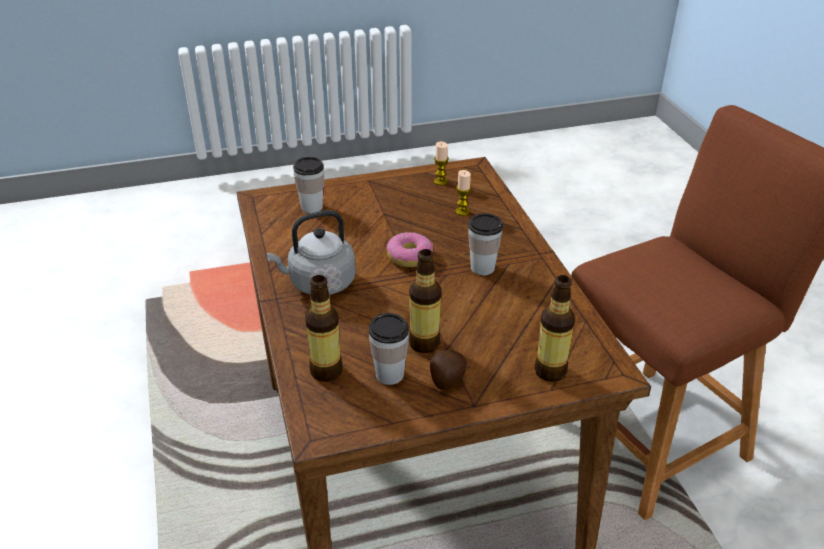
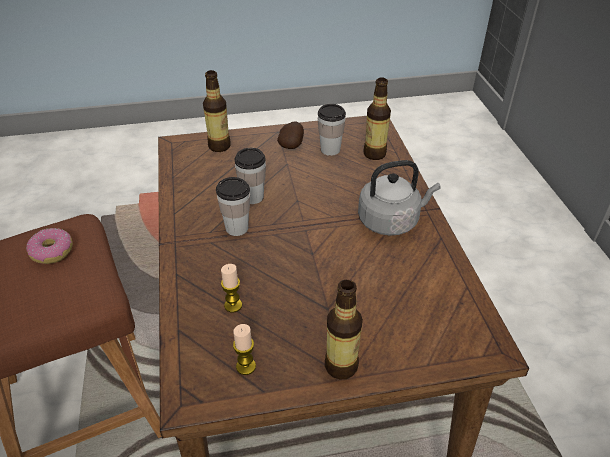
camera: 175 degrees left, 5 degrees up
cup [293,156,324,213] -> cup moved to [235,148,266,204]
donut [387,232,433,267] -> donut moved to [26,228,73,264]
bottle [409,249,441,353] -> bottle moved to [325,280,363,379]

